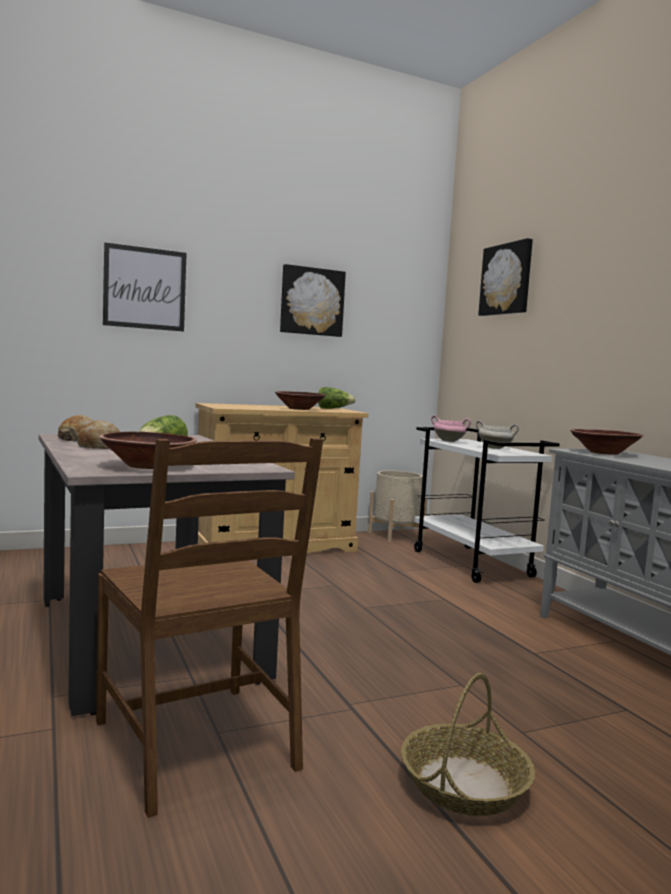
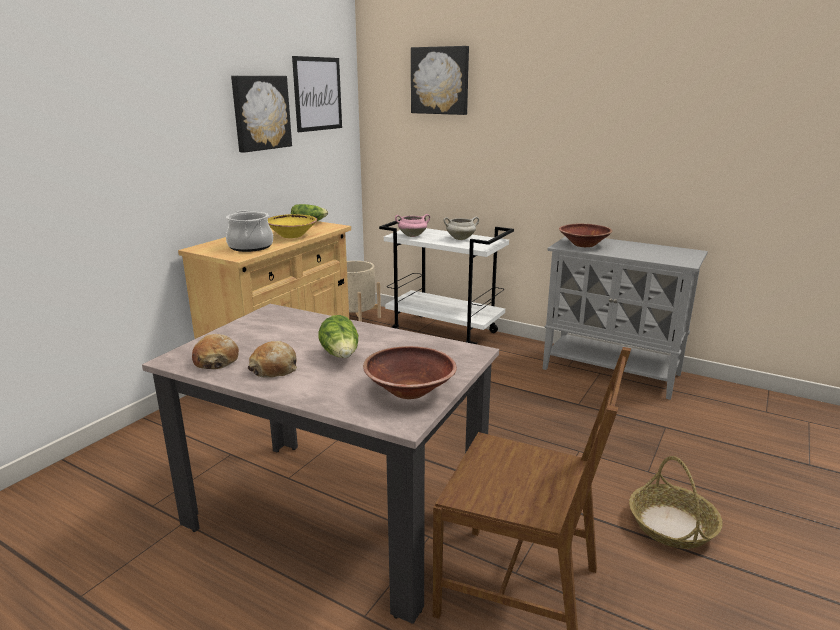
camera: 35 degrees left, 15 degrees up
picture [103,242,187,332] -> picture moved to [292,56,342,132]
brown bowl [275,391,326,410] -> yellow bowl [268,214,317,238]
none -> cooking pot [226,210,273,252]

